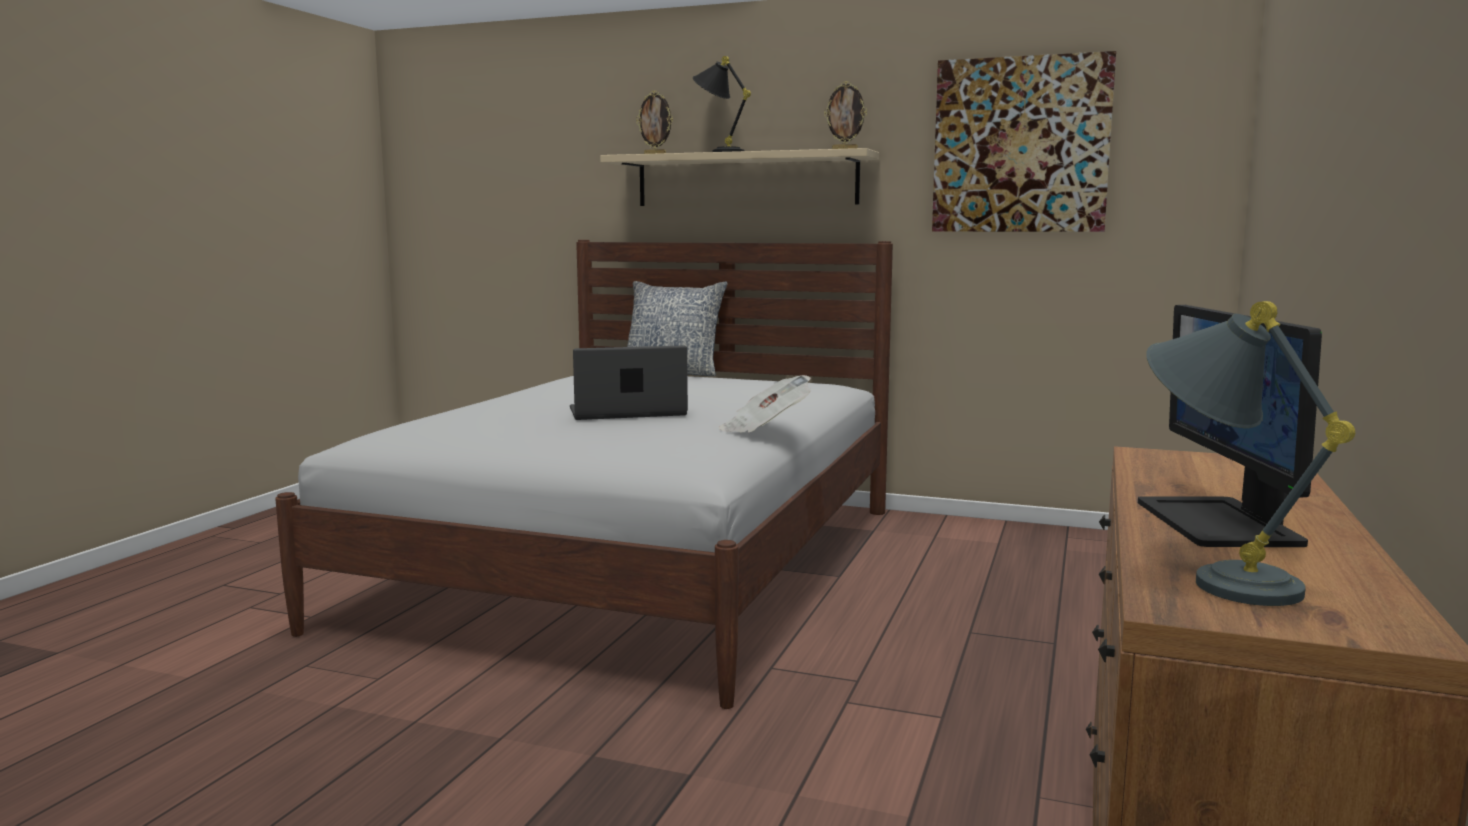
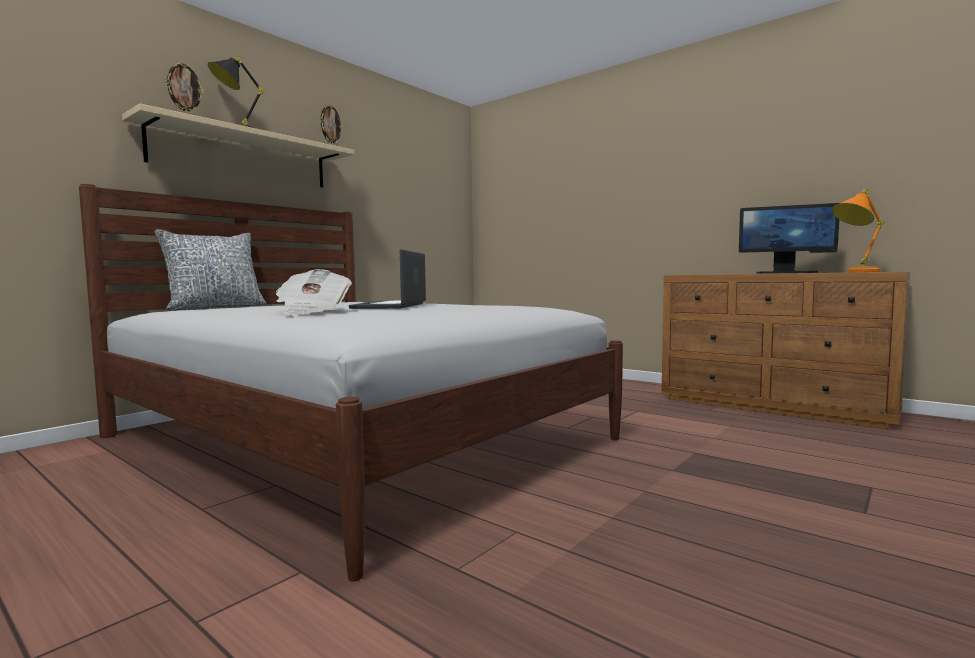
camera: 70 degrees left, 5 degrees down
newspaper [719,375,811,433] -> newspaper moved to [275,269,352,315]
picture [932,51,1116,232] -> none
grey table lamp [1146,301,1355,606] -> orange table lamp [832,189,885,272]

